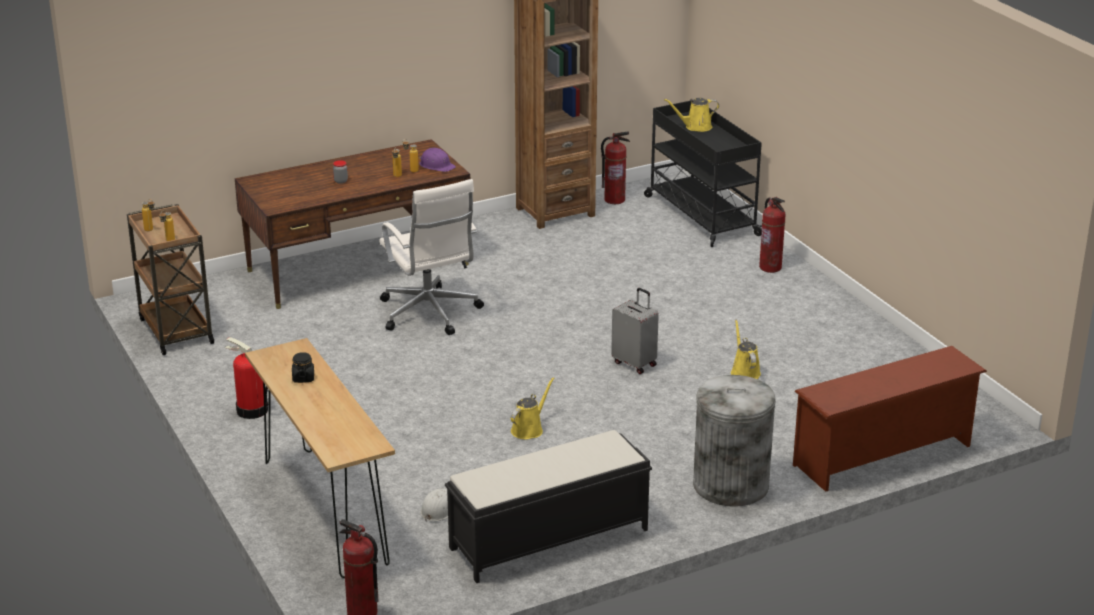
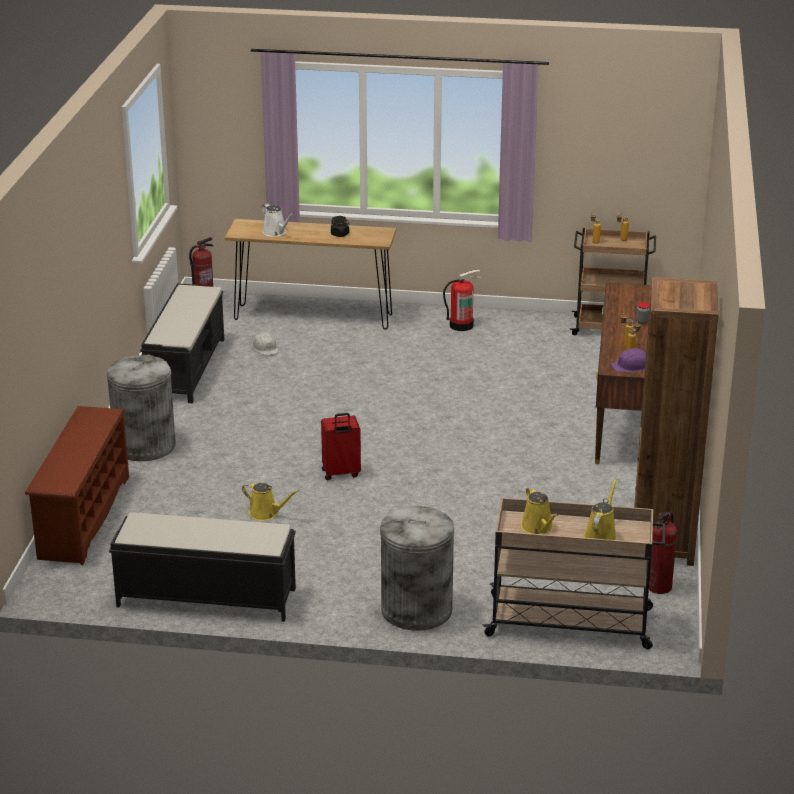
camera: 125 degrees right, 0 degrees up
white office chair [379,179,484,335] -> none
yellow watering can [511,377,555,439] -> yellow watering can moved to [521,487,558,534]
grey suitcase [611,288,659,374] -> red suitcase [321,413,361,480]
black cart [644,101,762,247] -> beige cart [483,498,665,650]
fire extinguisher [759,197,785,273] -> grey trash can [380,506,454,631]
none -> black bench [109,512,296,622]
none -> white watering can [262,203,294,237]

